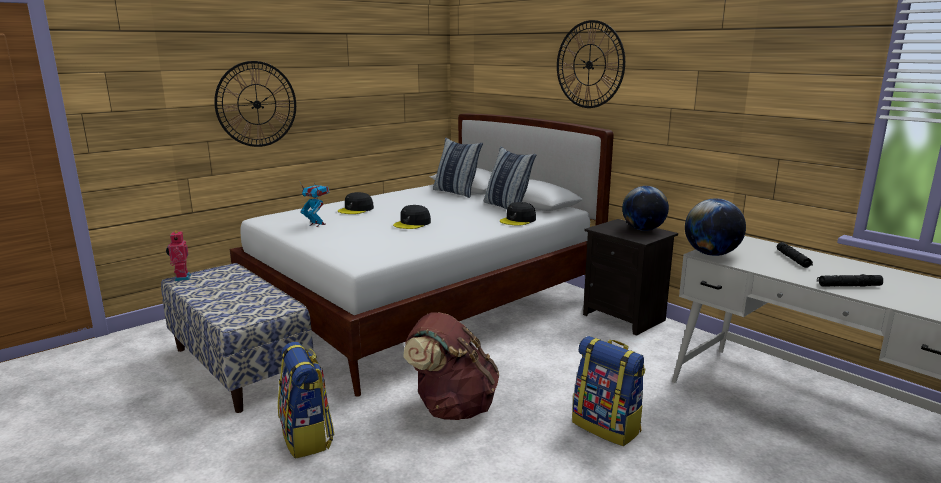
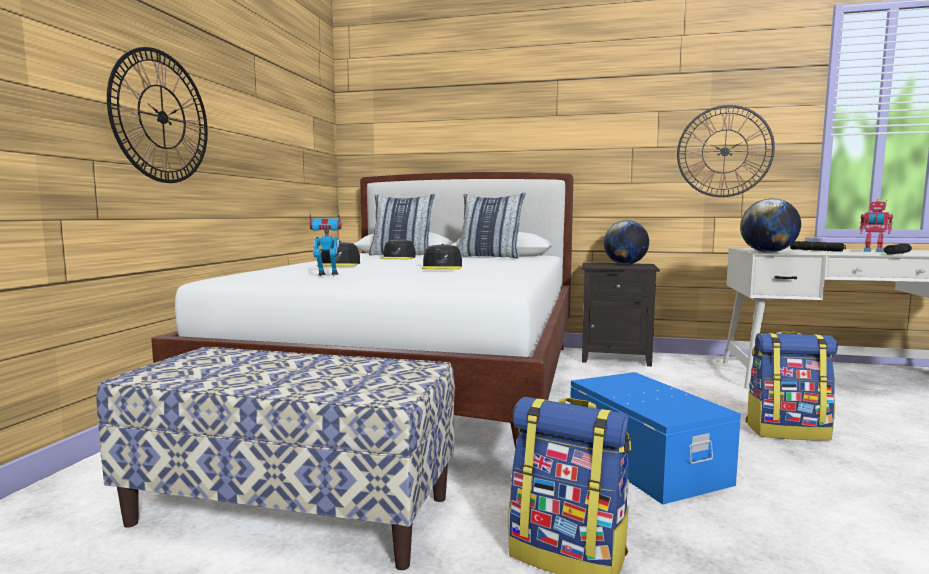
camera: 35 degrees left, 10 degrees down
toy robot [166,231,191,281] -> toy robot moved to [860,199,893,252]
brown backpack [403,312,499,420] -> blue storage box [570,372,741,505]
black cap [500,202,536,225] -> black cap moved to [380,239,416,259]
wall clock [557,20,625,108] -> wall clock moved to [677,105,775,197]

